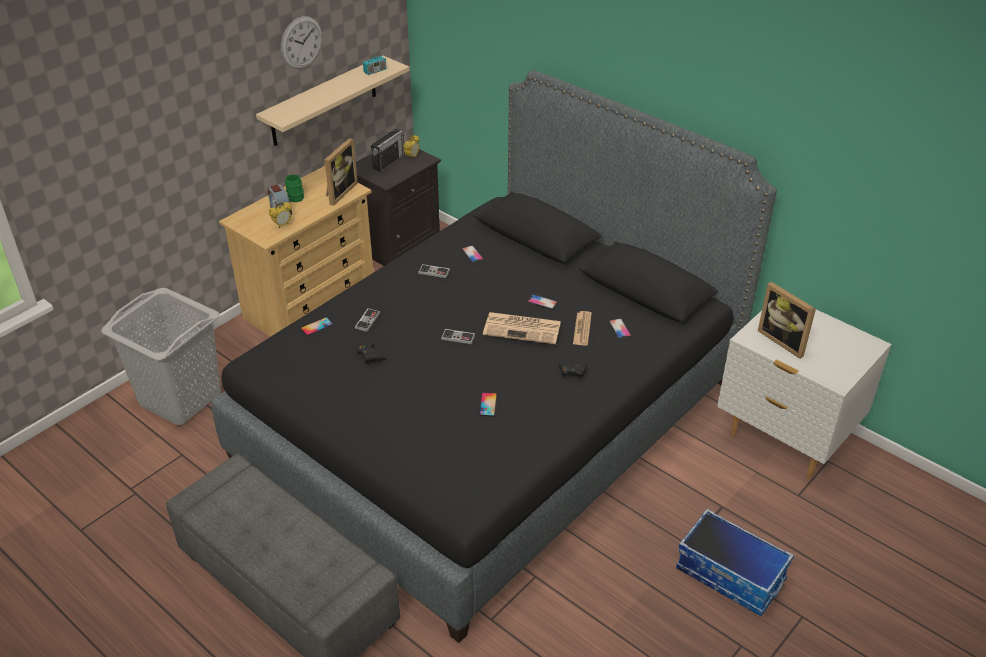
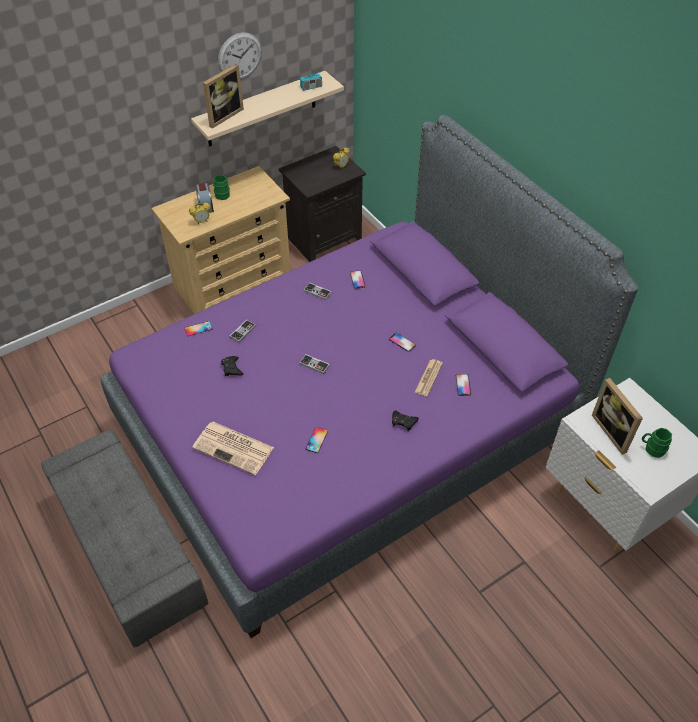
camera: 15 degrees right, 10 degrees up
grey laundry basket [101,288,221,425] -> none
black bed [211,70,777,643] -> purple bed [101,115,638,638]
picture frame [324,138,358,206] -> picture frame moved to [203,64,244,128]
radio [371,129,405,172] -> none
newspaper [483,312,561,344] -> newspaper moved to [192,422,274,475]
storage box [676,509,794,616] -> none
none -> green mug [642,428,672,458]

